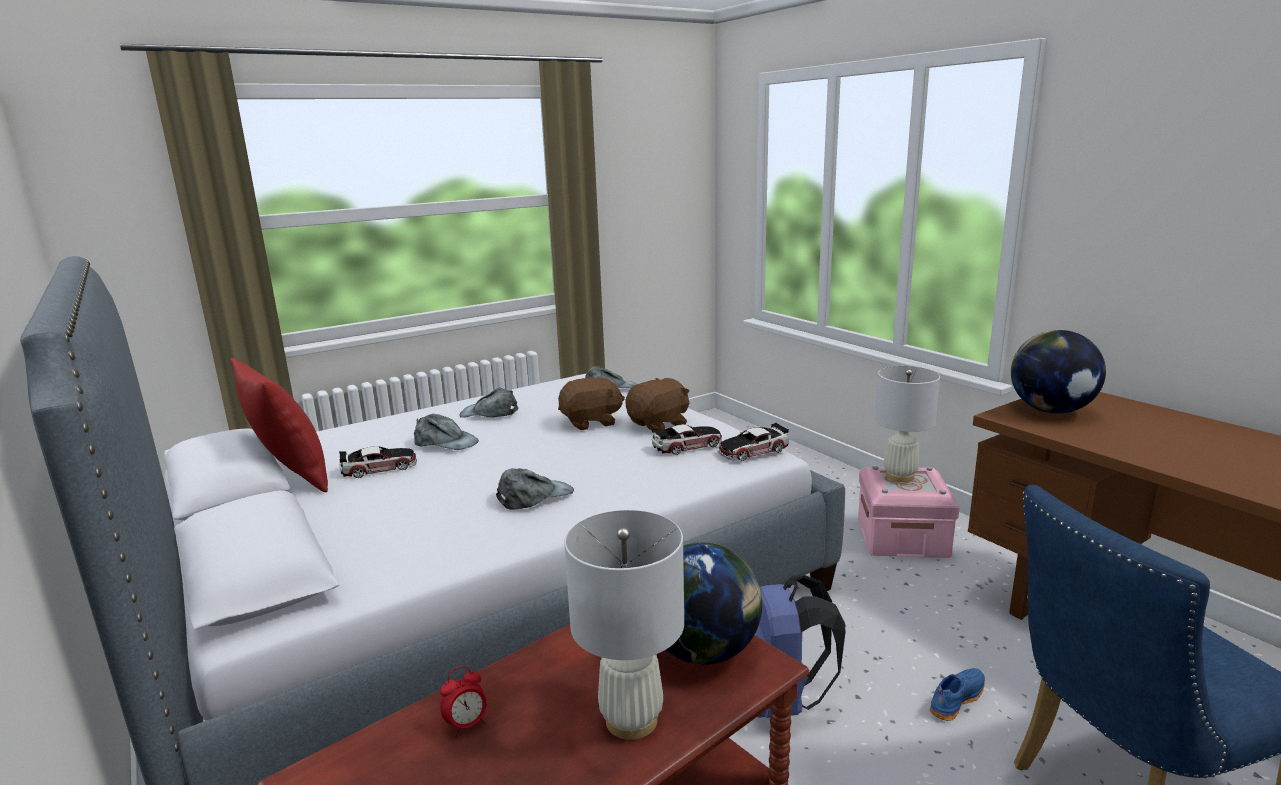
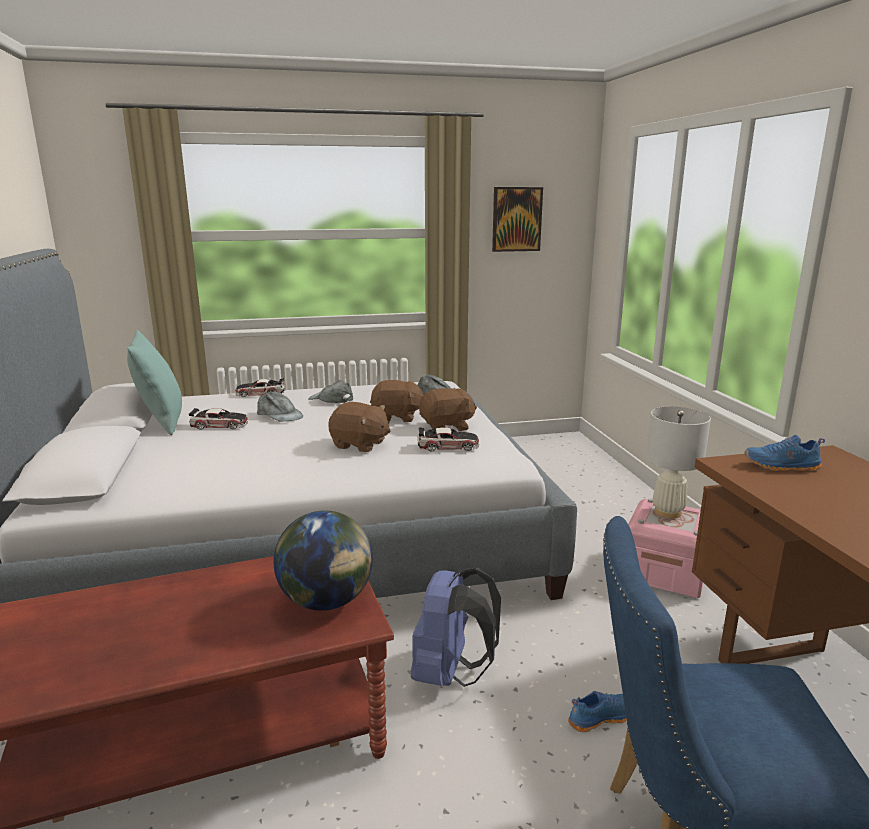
camera: 20 degrees right, 0 degrees up
red pillow [230,358,328,492] -> turquoise pillow [127,330,182,435]
alarm clock [440,666,487,738] -> none
grey cap [496,468,574,510] -> none
white table lamp [564,510,684,740] -> none
toy car [718,422,789,461] -> toy car moved to [235,378,285,397]
globe [1011,330,1106,414] -> blue shoe [745,435,825,471]
none -> brown plush toy [328,402,391,452]
none -> picture [492,187,543,252]

